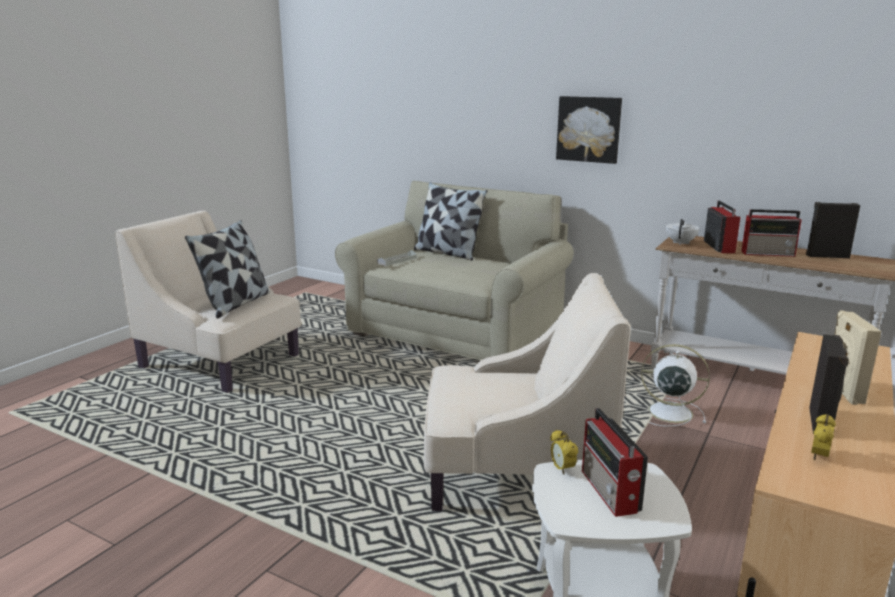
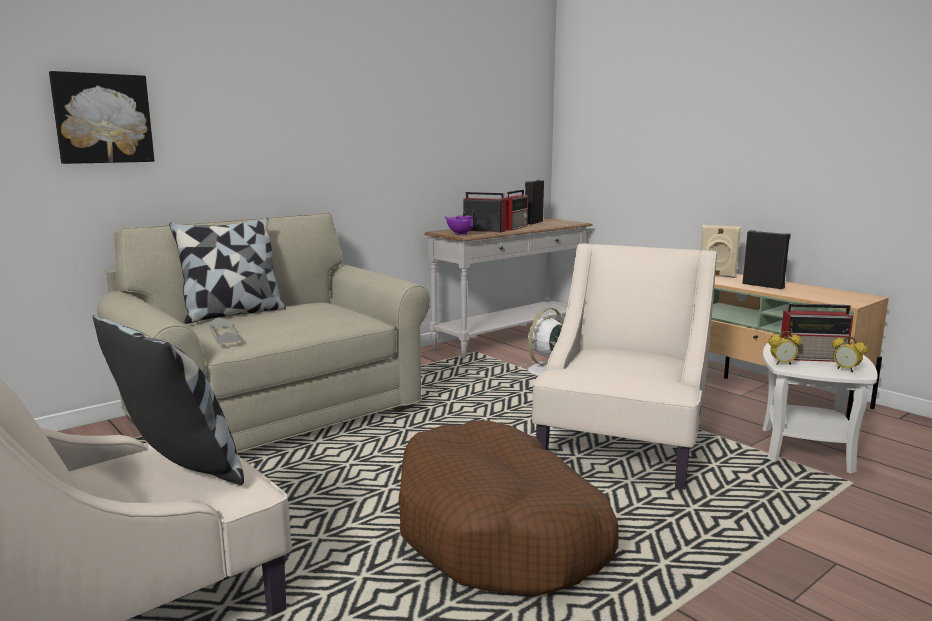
camera: 70 degrees left, 5 degrees down
picture [556,96,622,164] -> picture moved to [49,71,154,164]
white teapot [666,219,699,245] -> purple teapot [445,209,477,235]
alarm clock [811,414,836,460] -> alarm clock moved to [832,336,867,373]
none -> brown dog bed [399,420,619,596]

